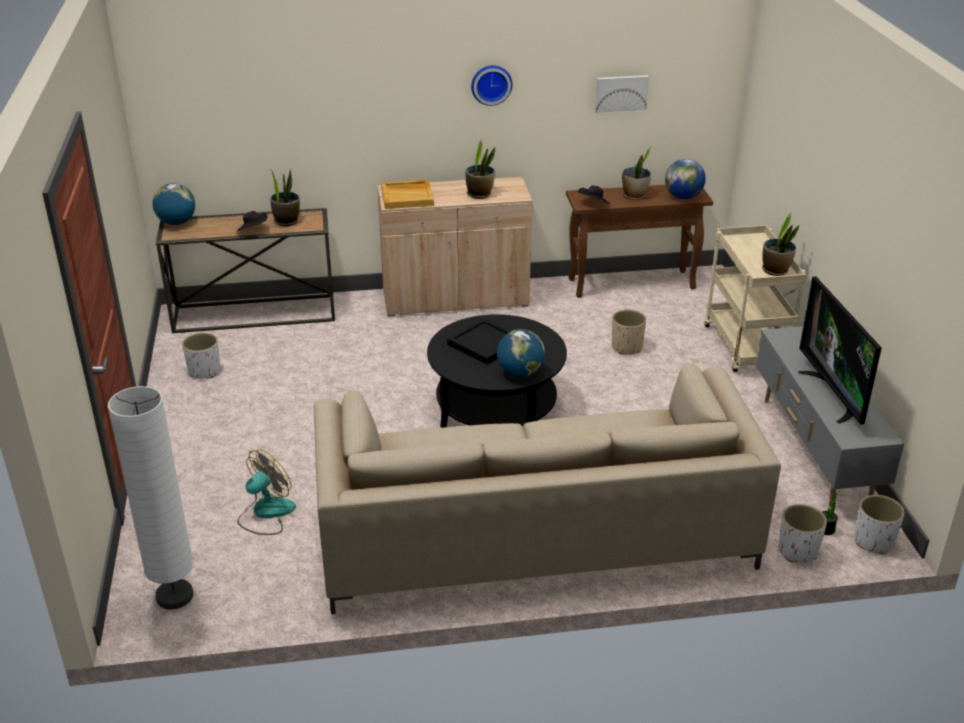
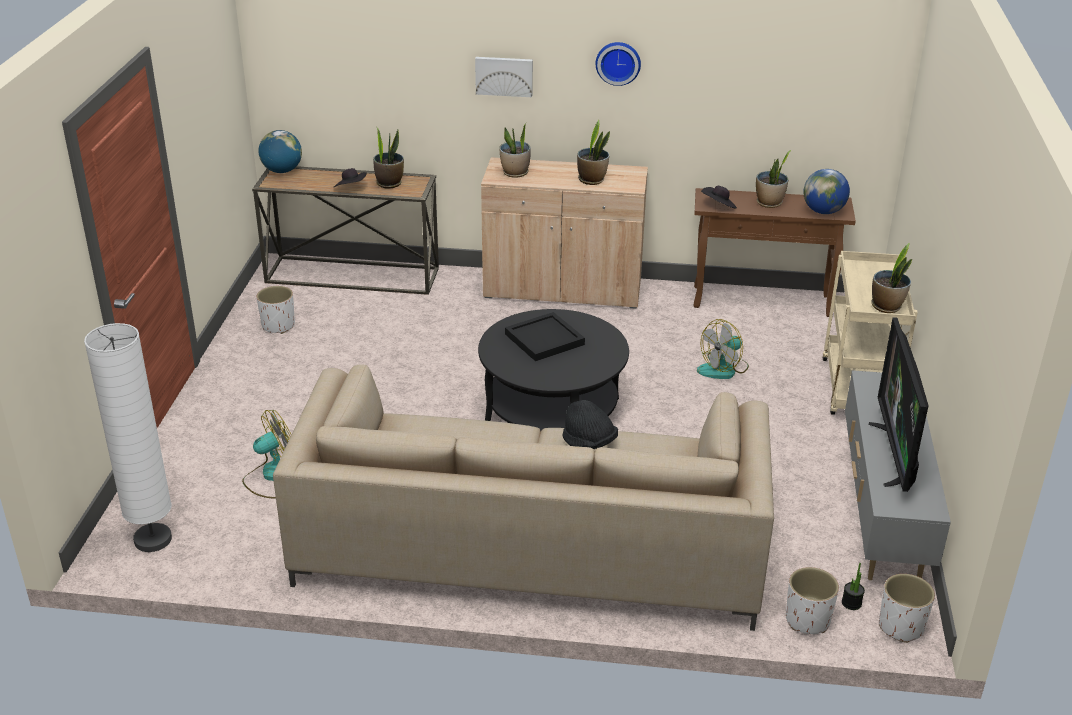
camera: 15 degrees right, 0 degrees up
beige tray [381,180,434,209] -> potted plant [499,122,531,178]
globe [497,329,545,377] -> none
picture [595,75,649,113] -> picture moved to [475,57,533,97]
beige planter [612,310,646,354] -> fan [697,319,749,379]
none -> black hat [562,400,618,449]

